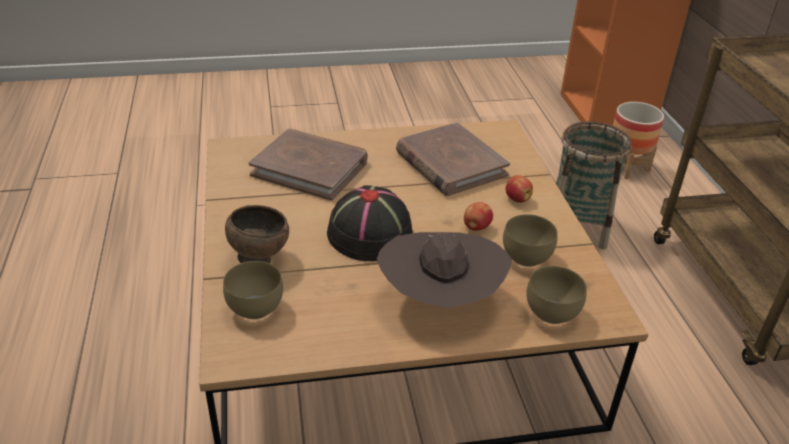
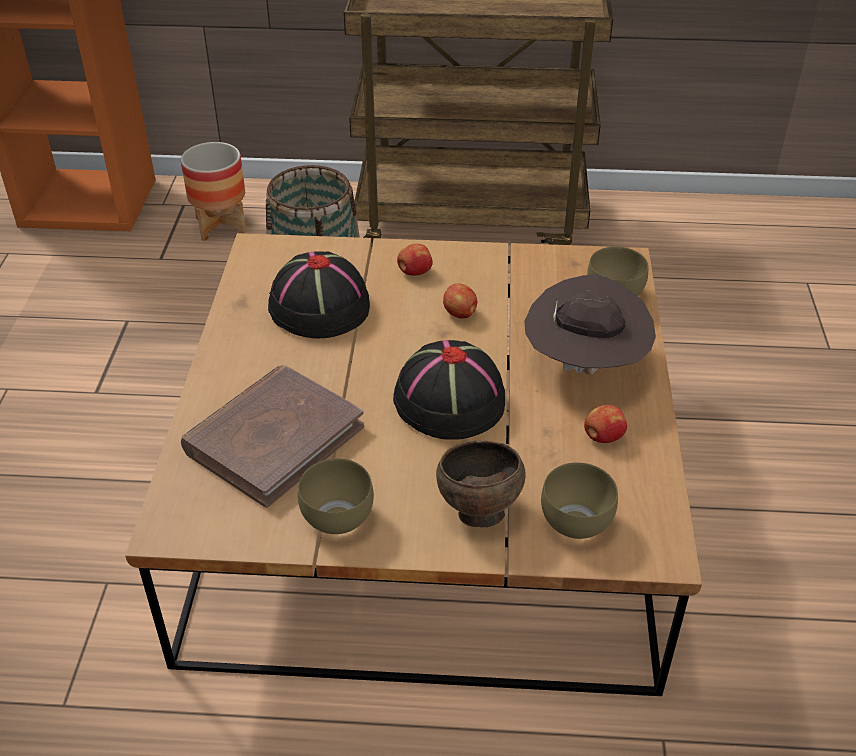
camera: 75 degrees left, 5 degrees up
brown book [396,122,510,196] -> black hat [268,251,370,338]
brown bowl [503,214,558,267] -> brown bowl moved to [298,458,374,534]
none -> apple [584,405,627,443]

